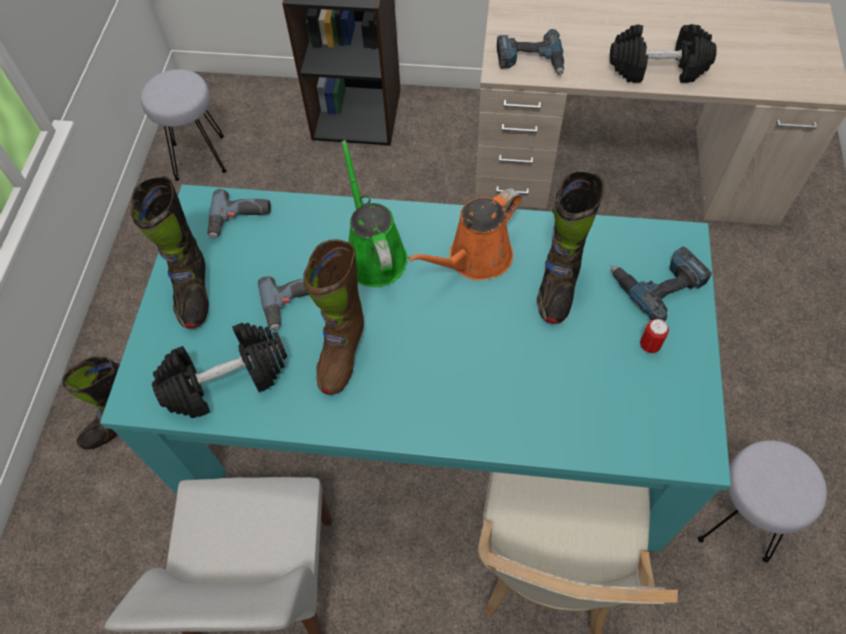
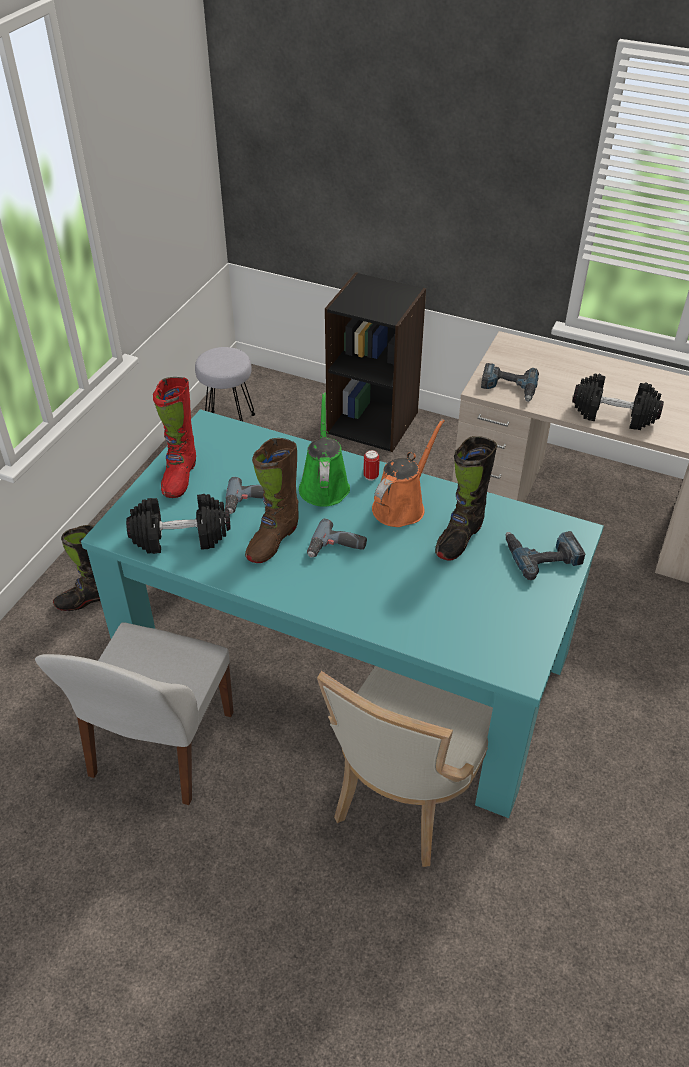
camera: 15 degrees right, 15 degrees down
black boot [131,176,209,329] -> red boot [153,377,196,498]
power drill [207,189,271,239] -> power drill moved to [307,519,367,557]
orange watering can [408,188,522,280] -> orange watering can turned 150 degrees clockwise [372,419,445,527]
can [640,319,669,353] -> can moved to [363,450,380,481]
grey stool [698,440,827,563] -> none

